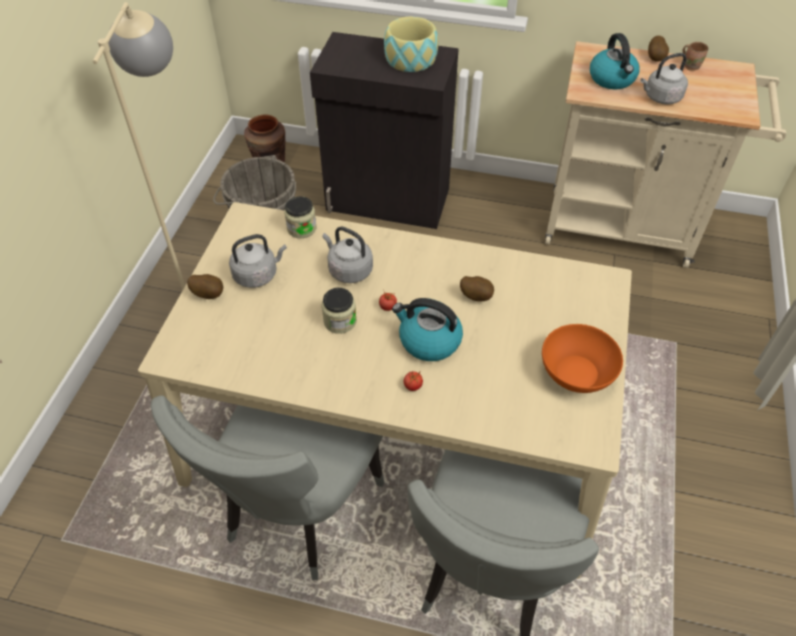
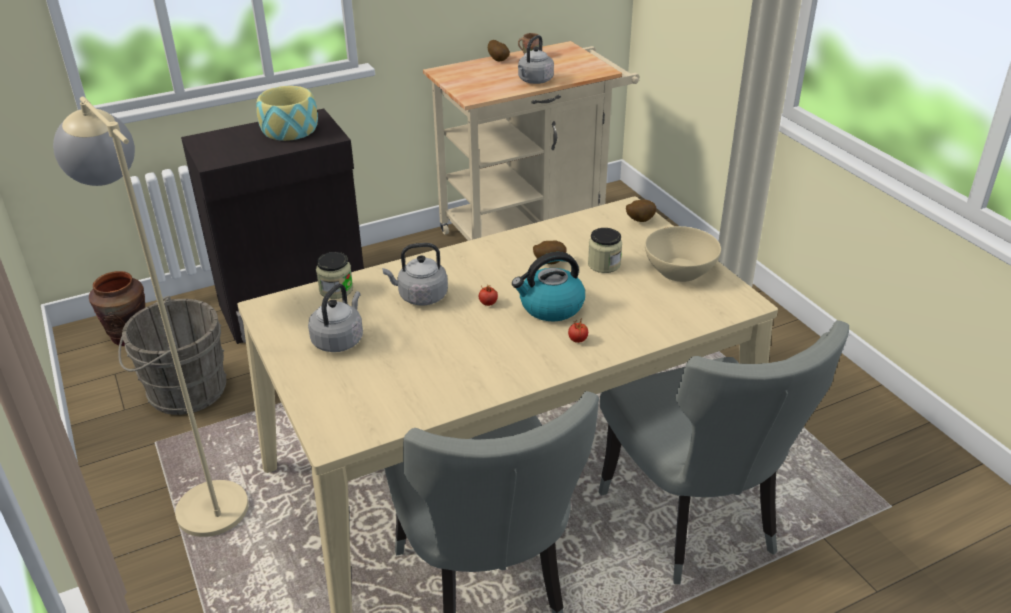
camera: 40 degrees left, 15 degrees down
potato [187,274,223,299] -> potato moved to [626,200,656,222]
jar [322,288,356,334] -> jar moved to [588,228,622,273]
orange bowl [542,324,623,393] -> beige bowl [645,226,721,282]
kettle [590,33,639,89] -> none

